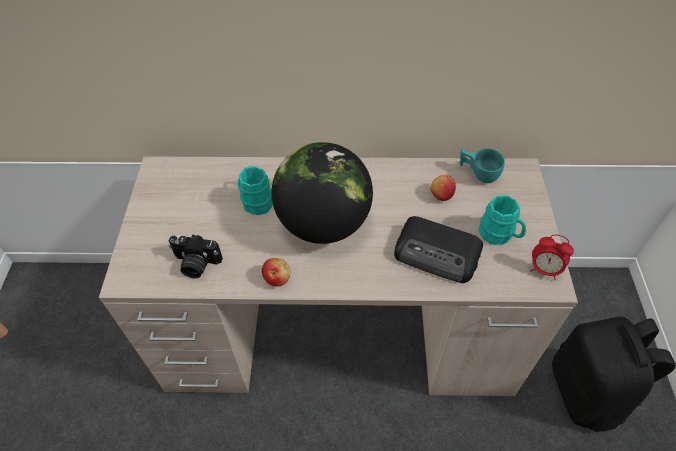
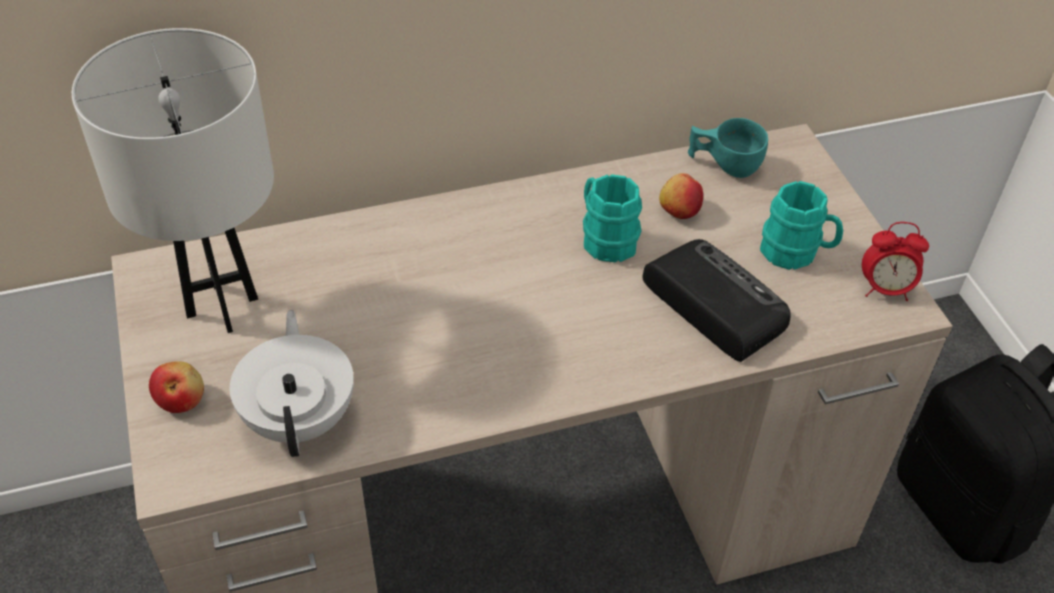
camera: 20 degrees left, 5 degrees down
camera [168,234,223,278] -> white teapot [230,310,354,457]
turquoise mug [238,165,273,215] -> turquoise mug moved to [583,174,642,262]
apple [262,258,290,287] -> apple moved to [149,361,204,413]
globe [272,142,373,244] -> none
radio [394,216,483,283] -> radio turned 135 degrees counterclockwise [642,239,791,362]
none -> white table lamp [72,28,274,333]

